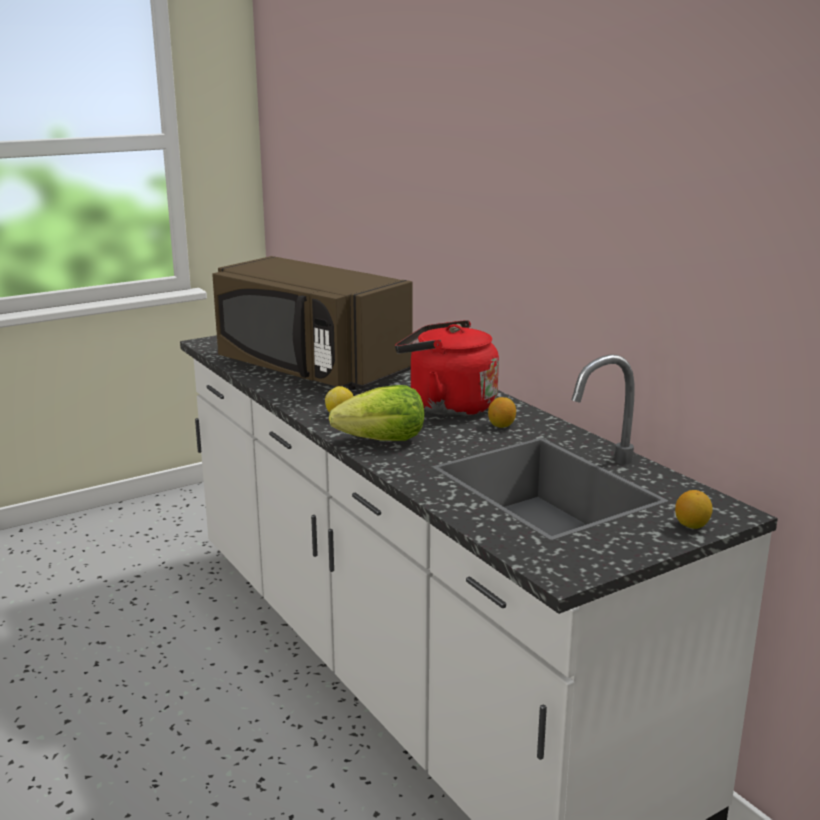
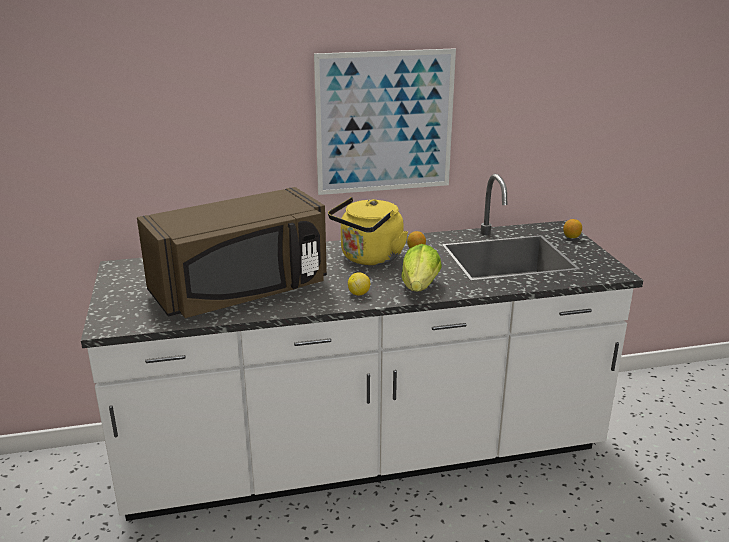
camera: 70 degrees left, 5 degrees up
red kettle [395,320,499,417] -> yellow kettle [328,197,408,265]
none -> picture [314,48,456,195]

